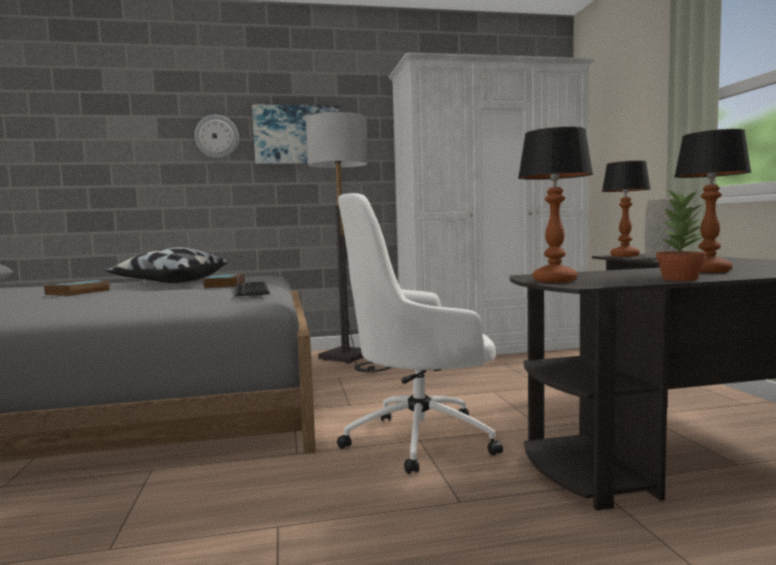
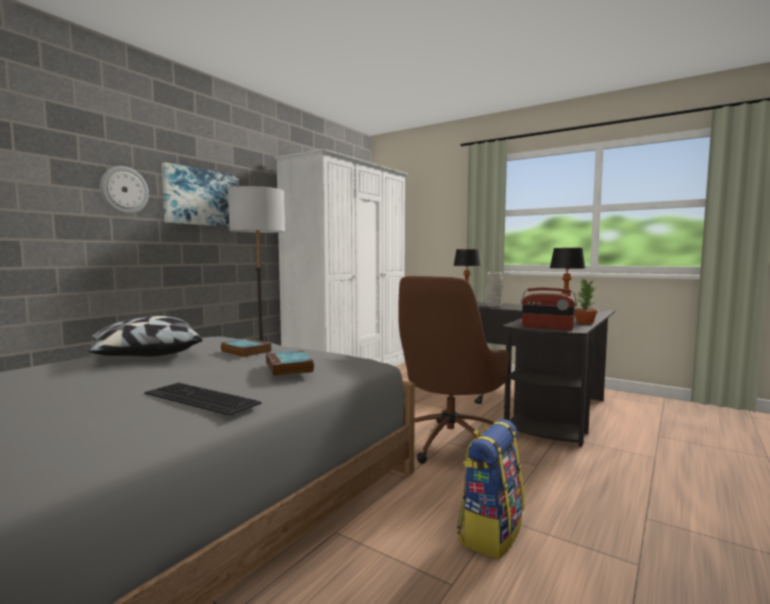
camera: 45 degrees left, 0 degrees up
book [44,280,110,296] -> book moved to [266,351,314,376]
keyboard [235,282,270,296] -> keyboard moved to [145,383,262,416]
white office chair [337,193,503,474] -> brown office chair [398,276,509,464]
table lamp [518,127,593,282] -> radio [521,287,577,330]
none -> backpack [457,419,525,559]

